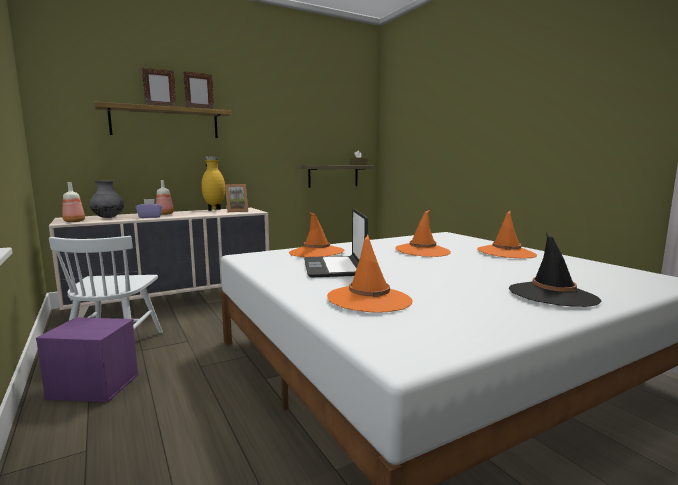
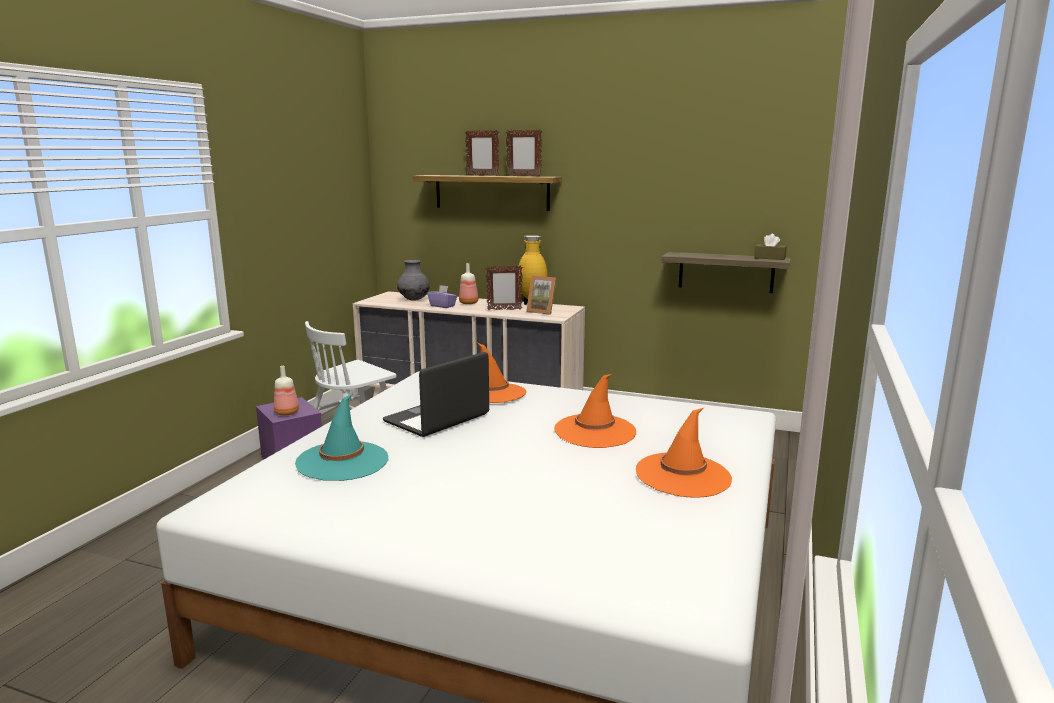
camera: 50 degrees right, 5 degrees up
bottle [62,182,85,222] -> bottle moved to [274,366,299,416]
orange hat [327,235,412,313] -> turquoise hat [295,394,388,481]
black hat [509,232,601,307] -> none
none -> picture frame [485,265,523,310]

